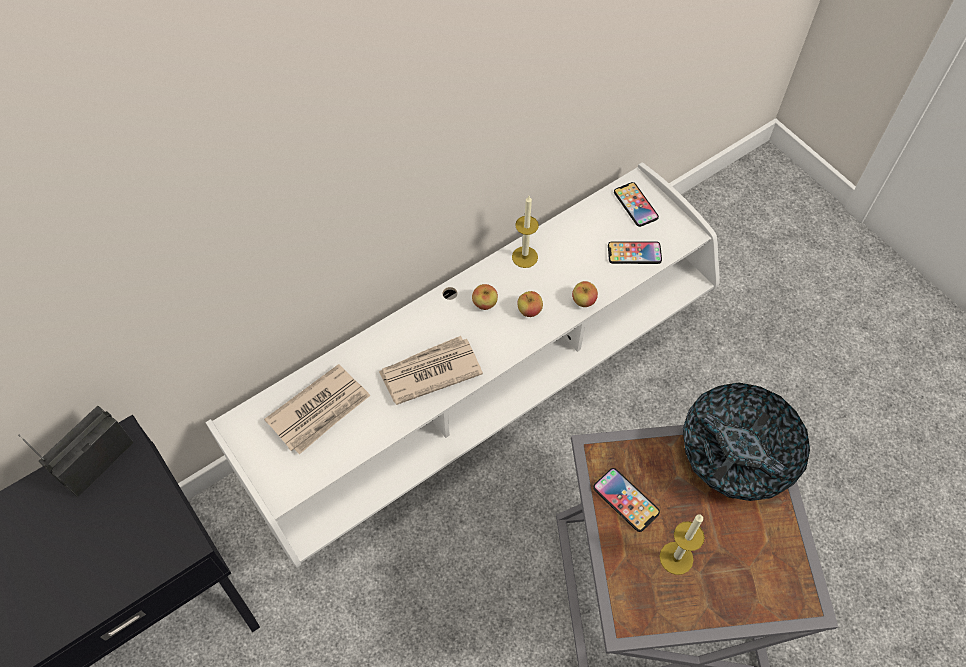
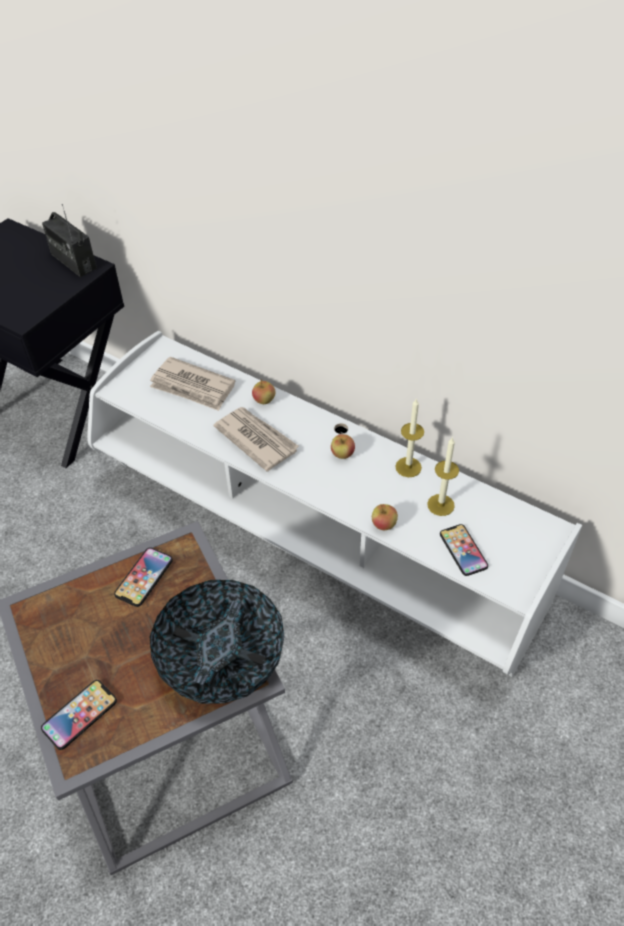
camera: 70 degrees right, 10 degrees down
radio [18,406,134,497] -> radio turned 150 degrees counterclockwise [42,204,97,277]
apple [518,291,543,317] -> apple moved to [252,380,275,404]
phone [614,182,659,227] -> phone moved to [41,680,117,750]
candle [659,514,705,575] -> candle moved to [427,437,459,516]

